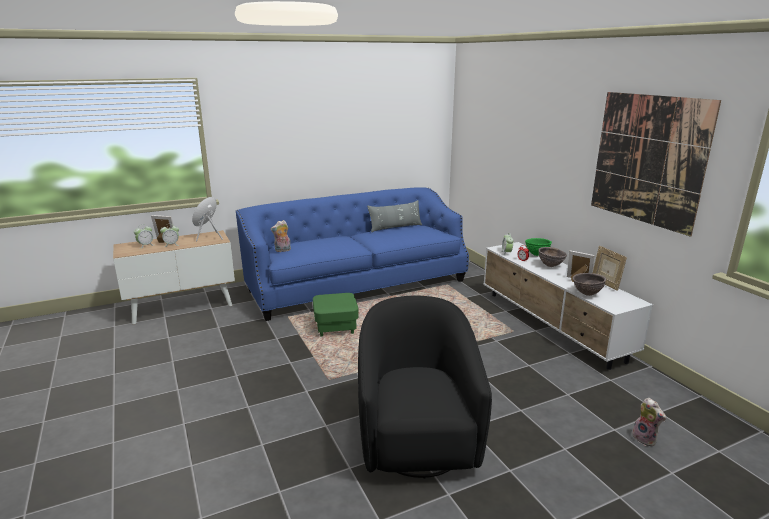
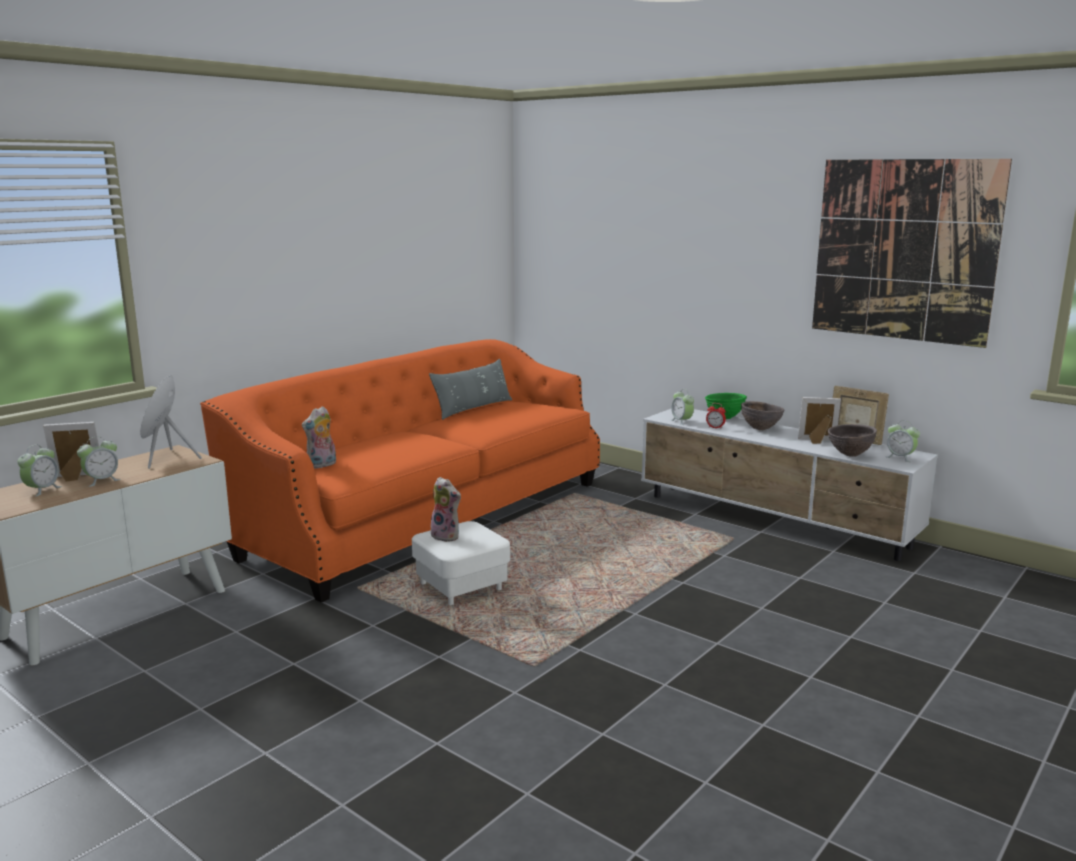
camera: 25 degrees left, 5 degrees down
blue sofa [236,187,469,321] -> orange sofa [200,339,600,603]
green ottoman [313,293,359,337] -> white ottoman [412,521,510,605]
black armchair [358,296,492,479] -> none
plush toy [632,398,666,446] -> plush toy moved to [431,477,461,542]
none -> alarm clock [885,421,920,462]

